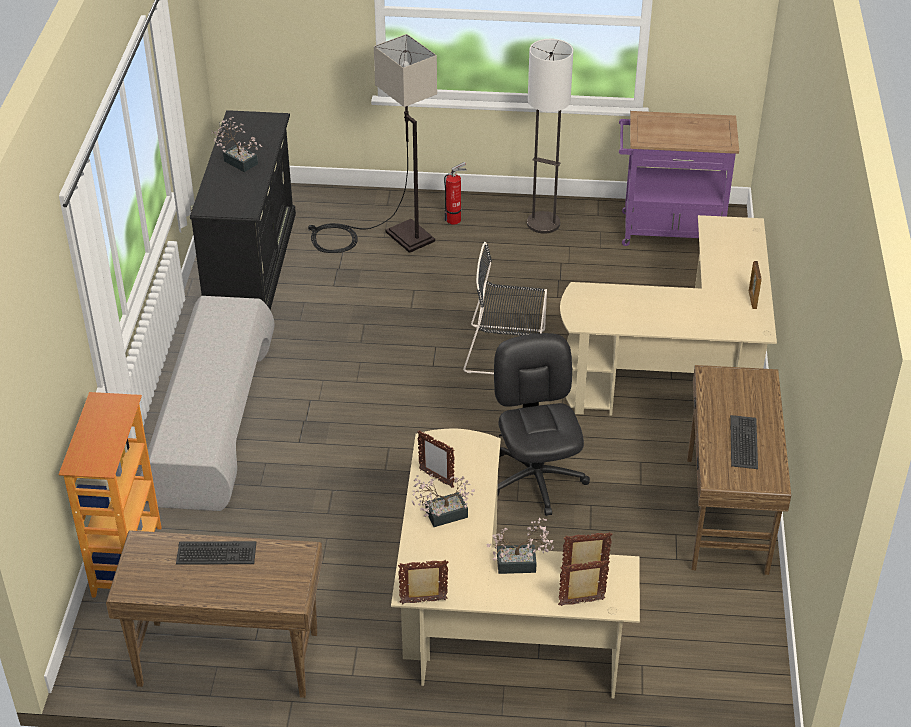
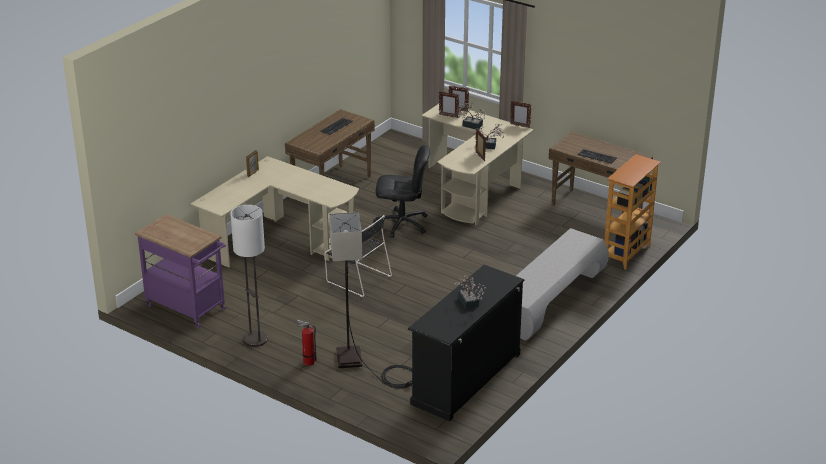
camera: 150 degrees left, 10 degrees down
black office chair [494,333,590,516] -> black office chair turned 105 degrees counterclockwise [373,145,430,238]

